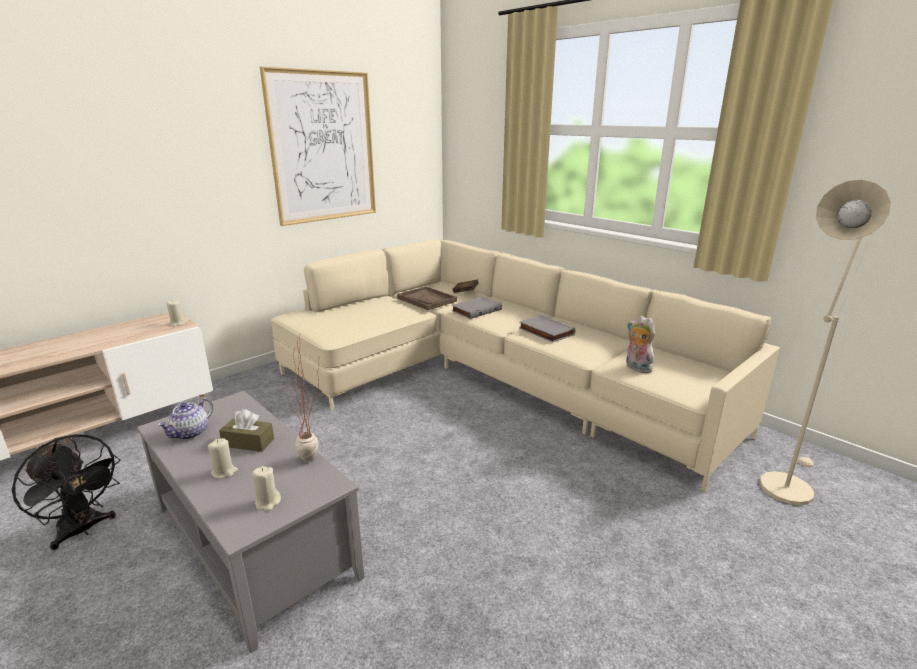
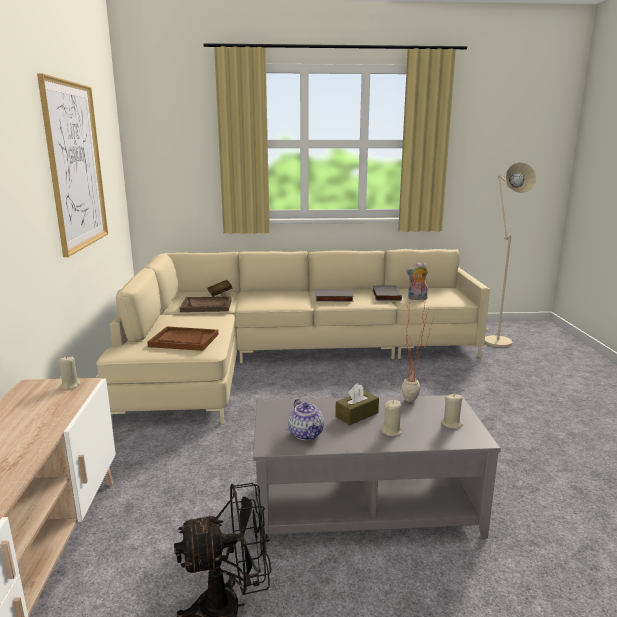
camera: 50 degrees left, 5 degrees down
grey book [452,297,502,319] -> grey book moved to [372,285,402,301]
none -> brown tray [147,326,219,351]

